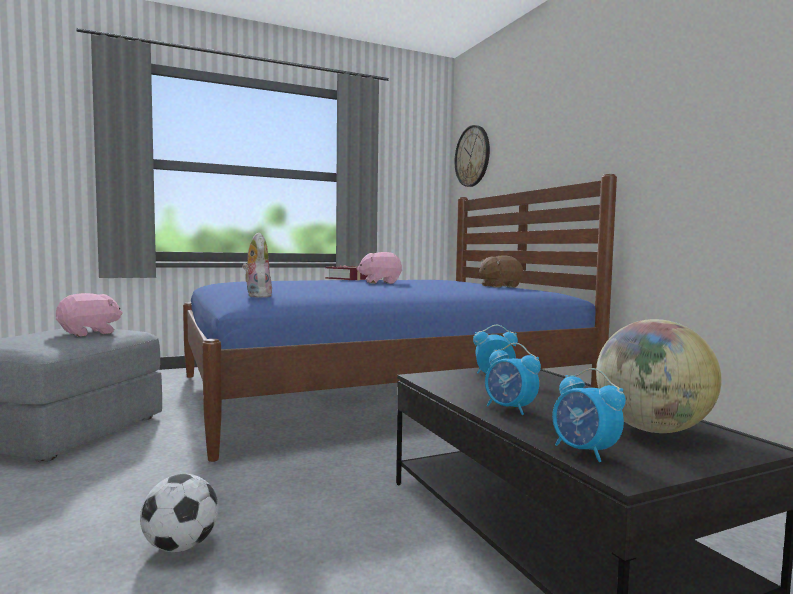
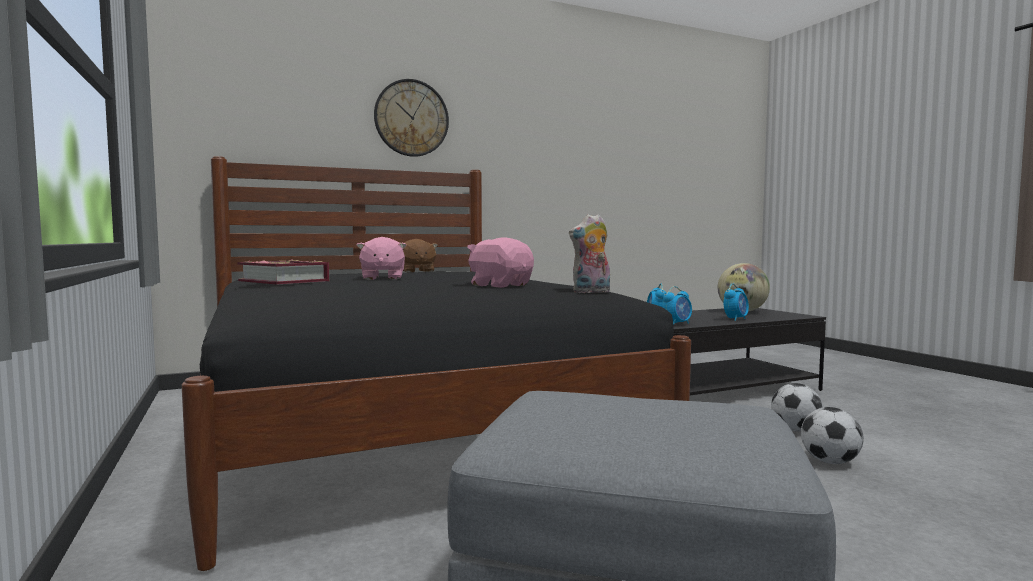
camera: 90 degrees left, 0 degrees up
pink plush toy [56,293,123,337] -> pink plush toy moved to [467,237,534,288]
blue bed [183,174,617,462] -> black bed [182,156,691,571]
wall clock [455,125,490,187] -> wall clock moved to [374,79,449,157]
alarm clock [552,368,626,462] -> alarm clock moved to [662,286,692,325]
none -> football [771,383,823,432]

